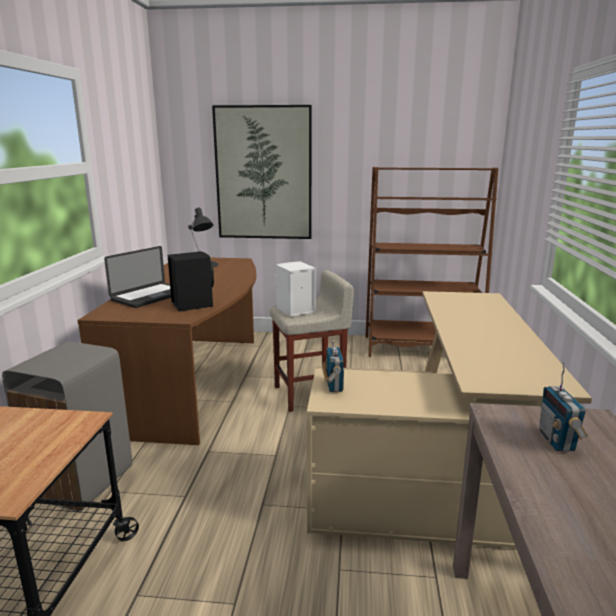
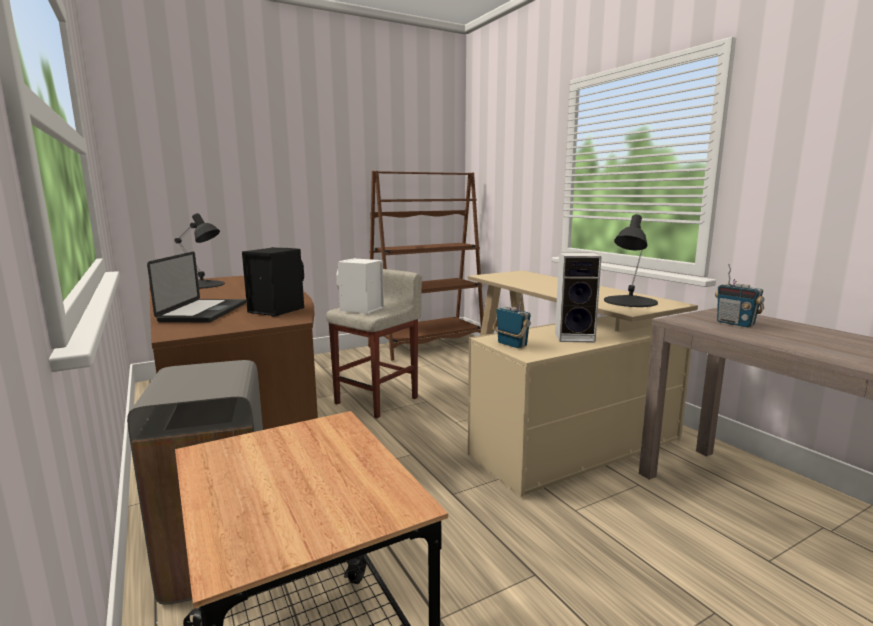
camera: 35 degrees left, 5 degrees down
picture [212,105,312,239] -> none
none -> speaker [555,252,602,343]
none -> black table lamp [604,214,658,307]

